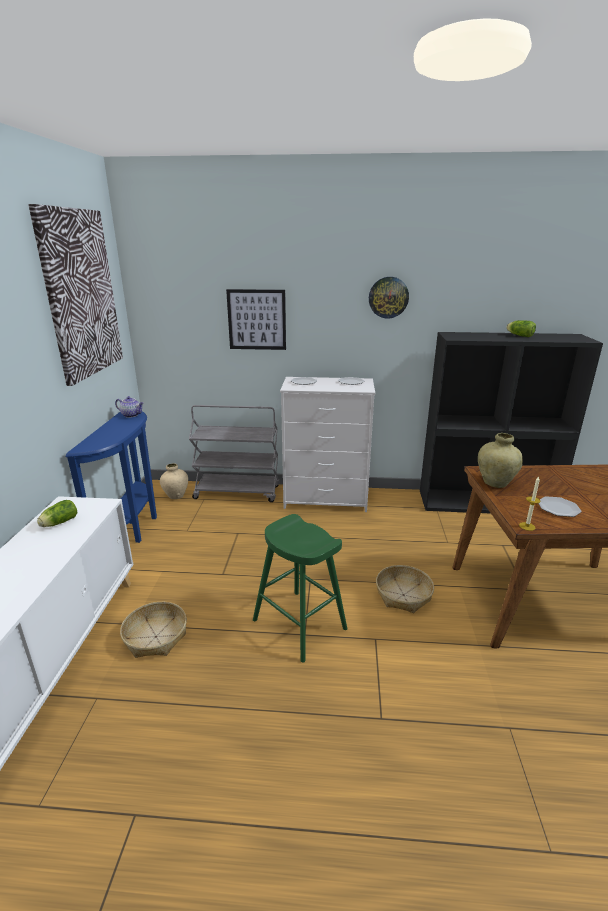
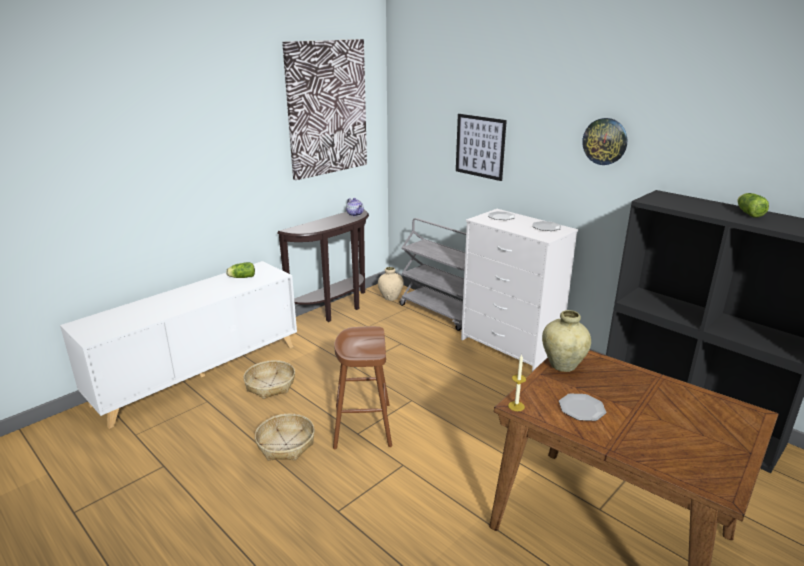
camera: 40 degrees right, 0 degrees up
blue console table [66,411,157,543] -> brown console table [277,210,369,322]
green stool [253,514,347,663] -> brown stool [333,326,392,449]
basket [376,565,434,613] -> basket moved to [255,414,315,461]

